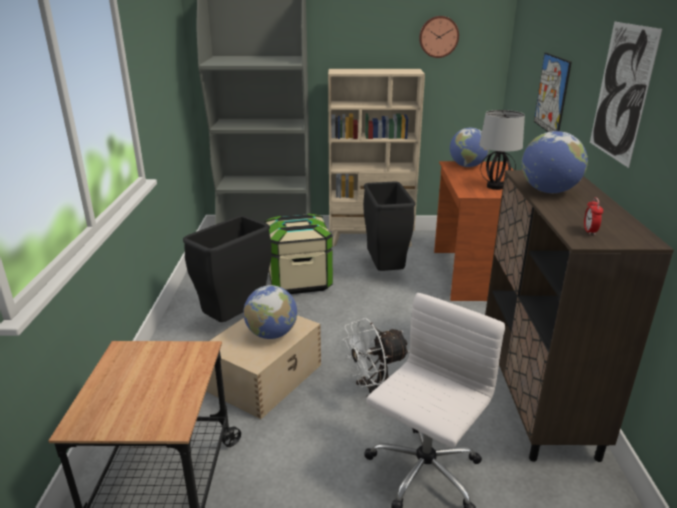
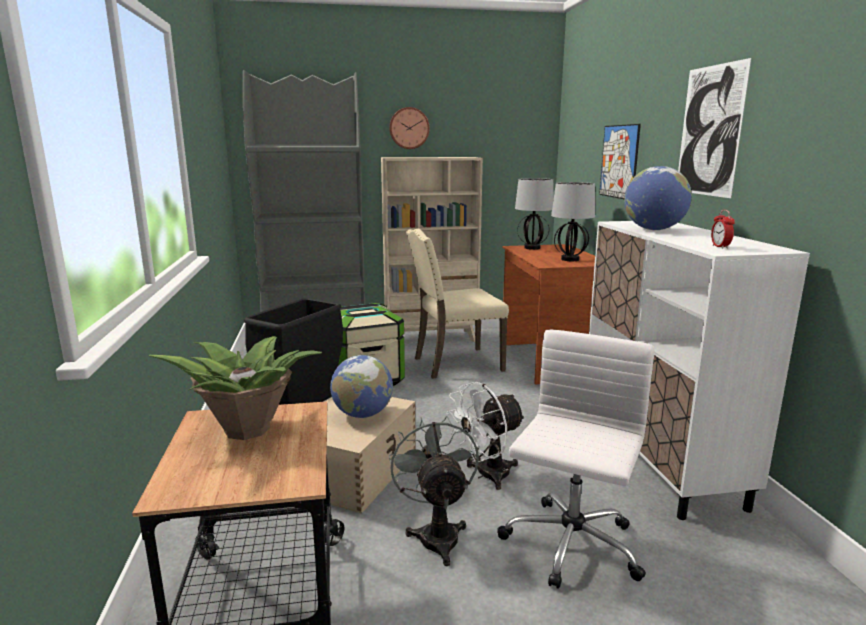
camera: 10 degrees left, 10 degrees down
black trash can [363,181,415,271] -> beige chair [406,229,509,379]
wall clock [419,16,459,58] -> wall clock moved to [389,107,430,149]
globe [450,128,489,167] -> table lamp [515,178,554,250]
brown cabinet [485,170,674,462] -> white cabinet [589,221,810,520]
none -> potted plant [148,336,322,440]
none -> grey fan [389,416,479,566]

